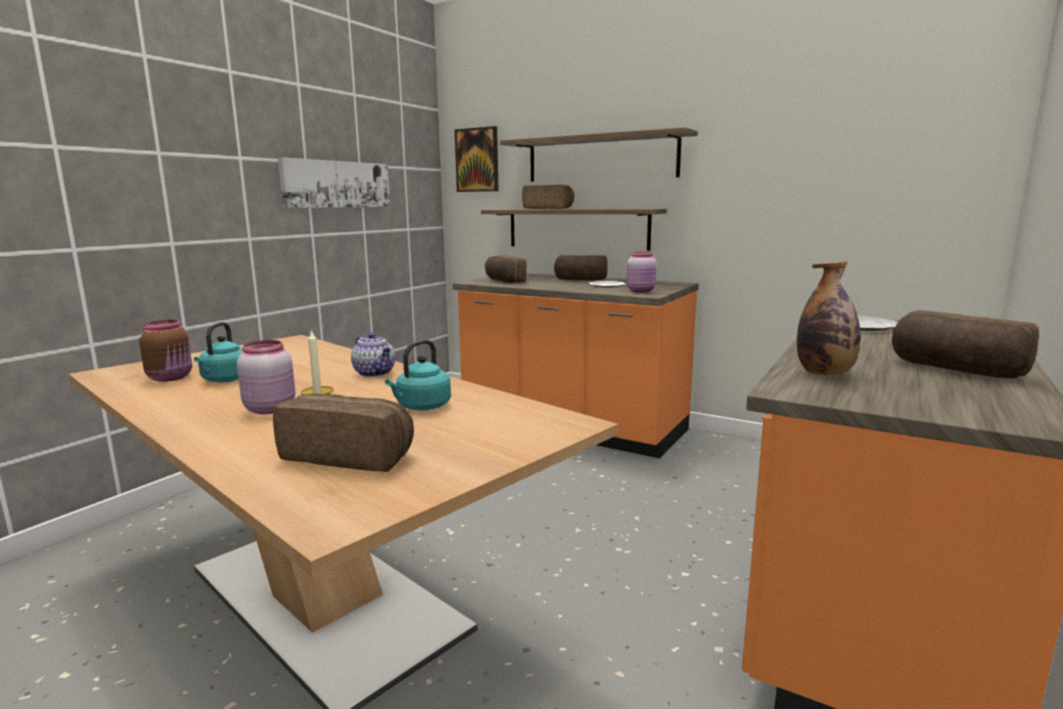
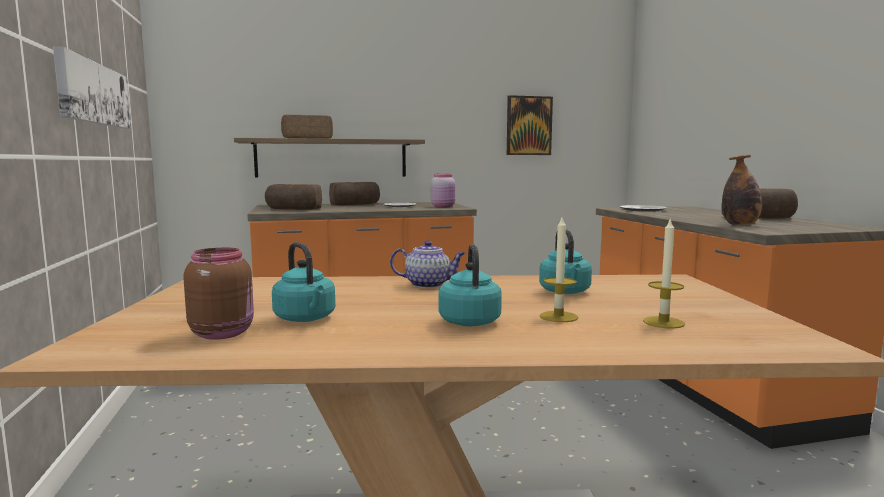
camera: 45 degrees left, 5 degrees down
pink jar [237,340,295,414] -> turquoise kettle [438,244,502,326]
bread [273,394,414,472] -> candle [643,217,685,329]
picture [455,126,499,192] -> picture moved to [507,95,553,155]
shelf [500,127,698,182] -> none

